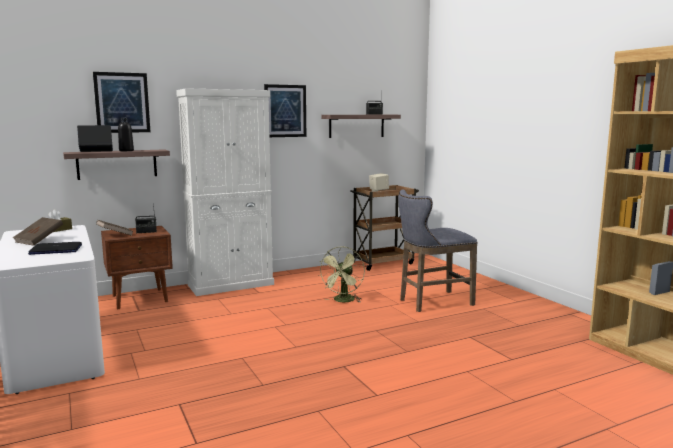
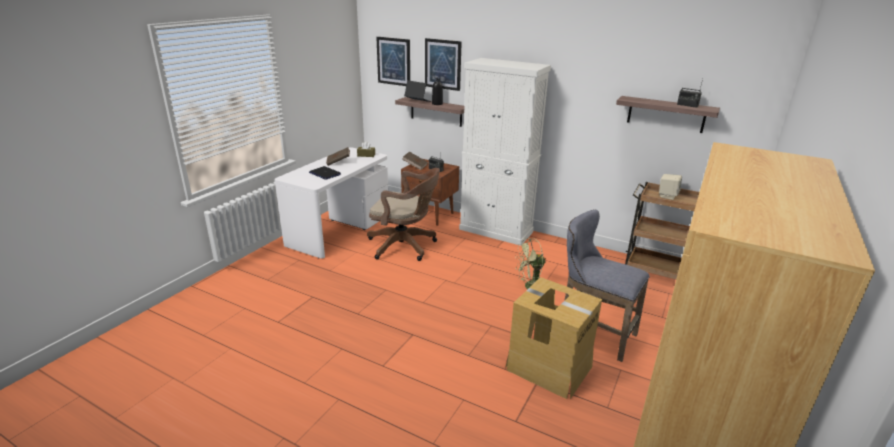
camera: 55 degrees right, 15 degrees up
picture [264,84,306,137] -> picture moved to [376,37,410,86]
none -> brown office chair [367,168,440,261]
none -> cardboard box [505,277,602,399]

